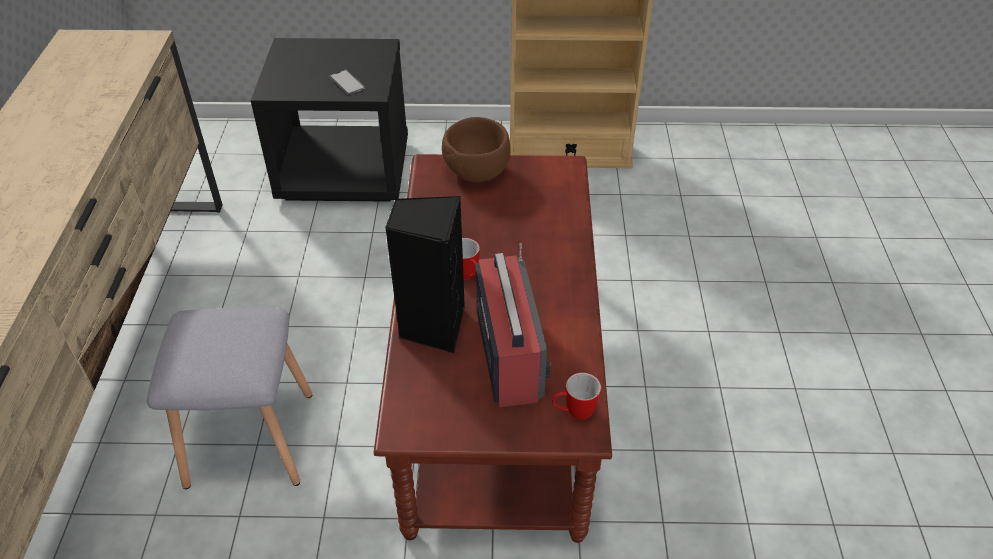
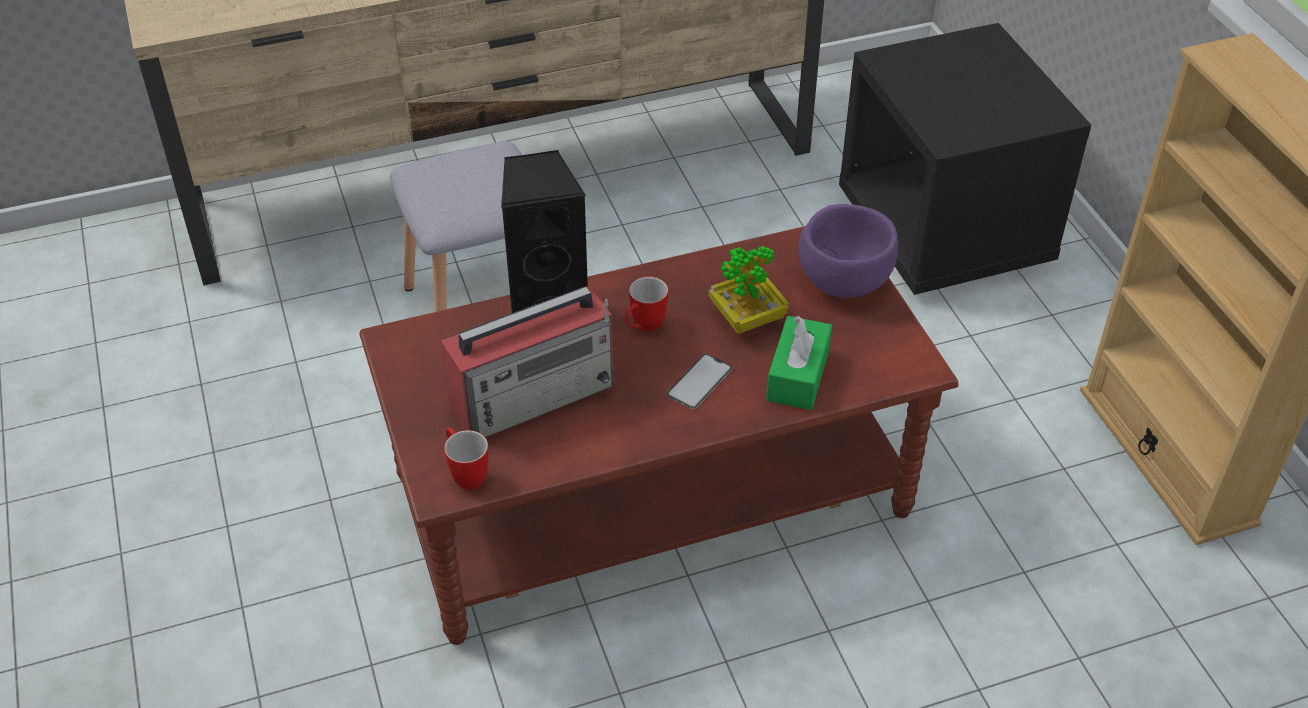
camera: 70 degrees right, 0 degrees up
phone [329,70,365,95] -> phone moved to [667,354,732,409]
brown bowl [442,117,511,183] -> purple bowl [799,204,898,298]
none -> potted plant [709,246,789,334]
none -> green tissue box [766,316,832,410]

